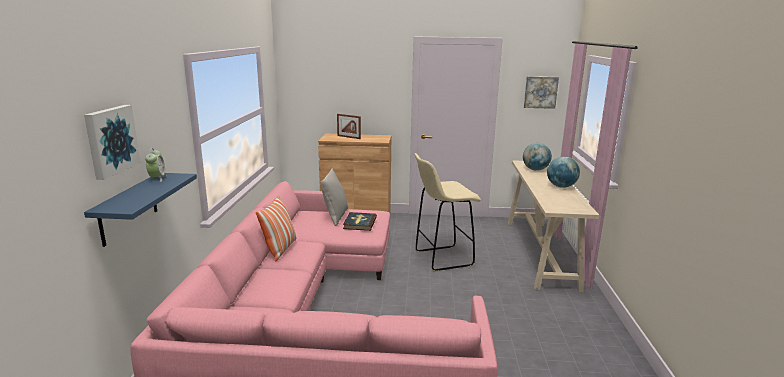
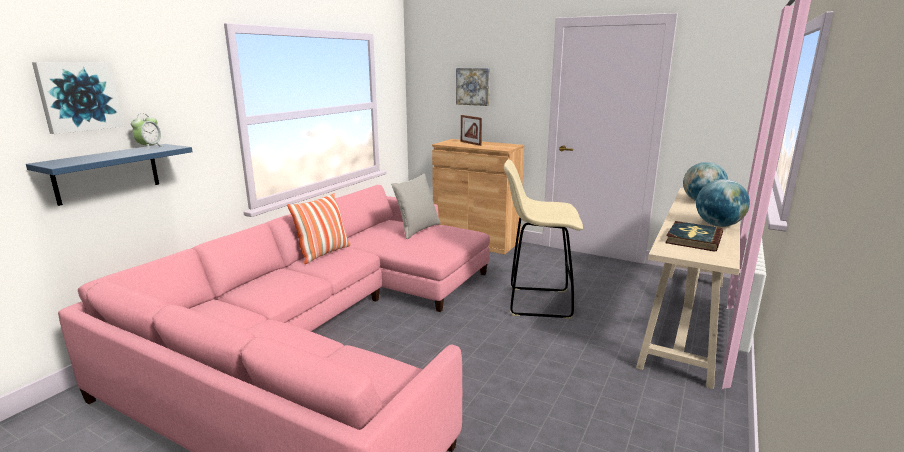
camera: 25 degrees right, 0 degrees up
book [343,212,377,231] -> book moved to [665,221,723,252]
picture [524,76,559,109] -> picture moved to [456,68,490,106]

